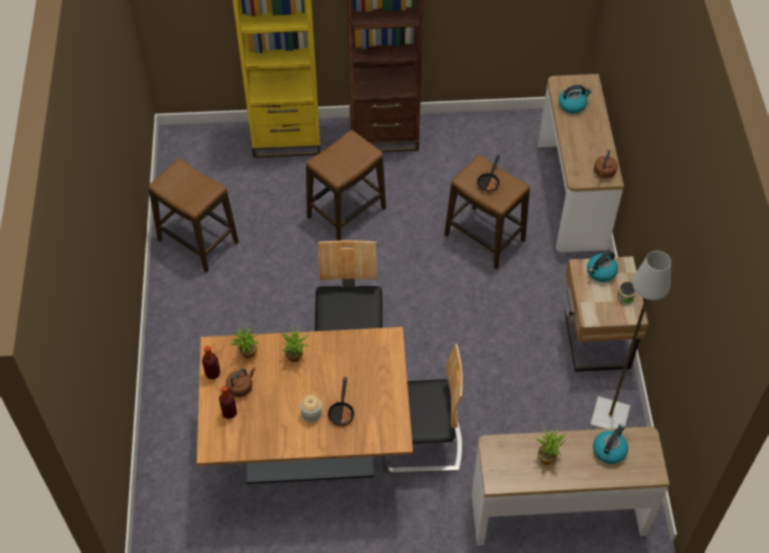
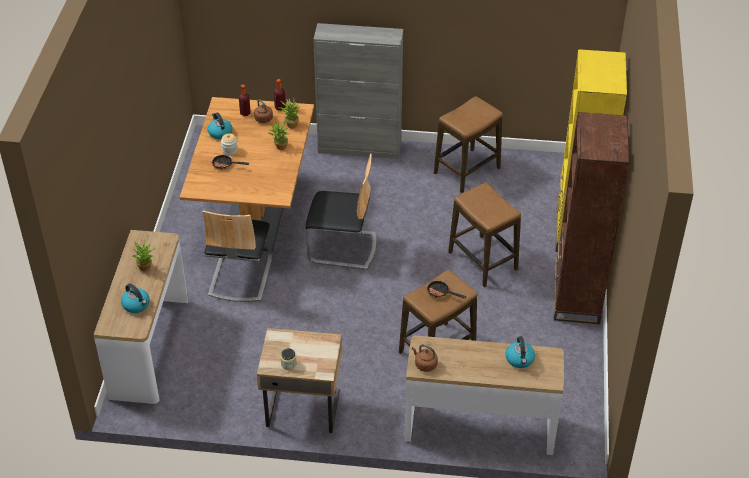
camera: 100 degrees right, 10 degrees down
kettle [587,251,618,282] -> kettle moved to [208,113,232,139]
grey floor lamp [590,251,671,429] -> none
none -> grey cabinet [313,23,403,159]

